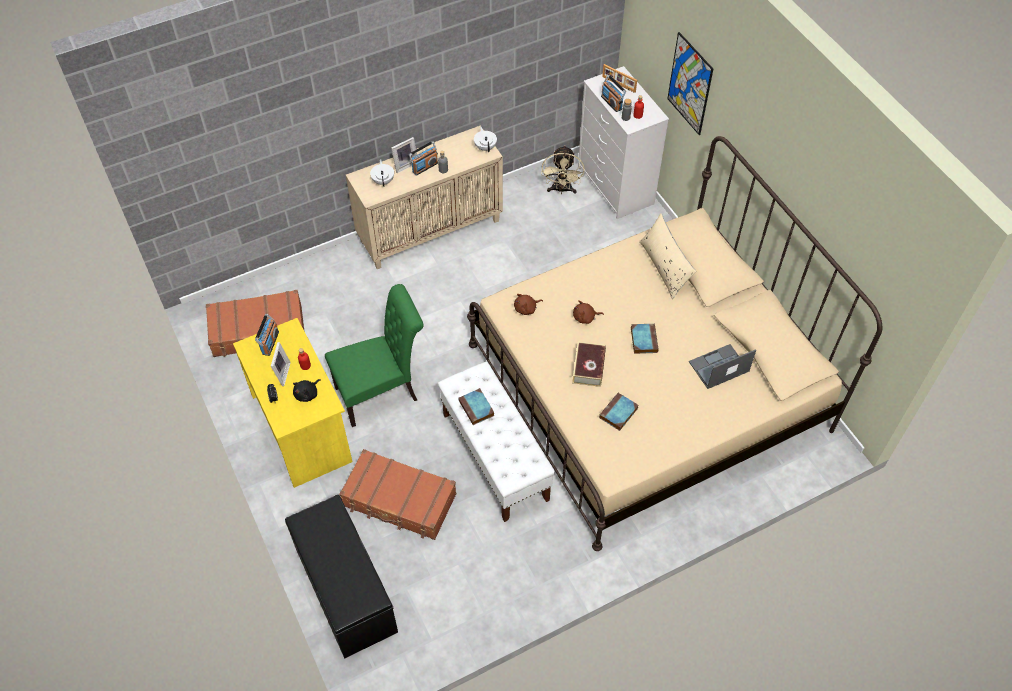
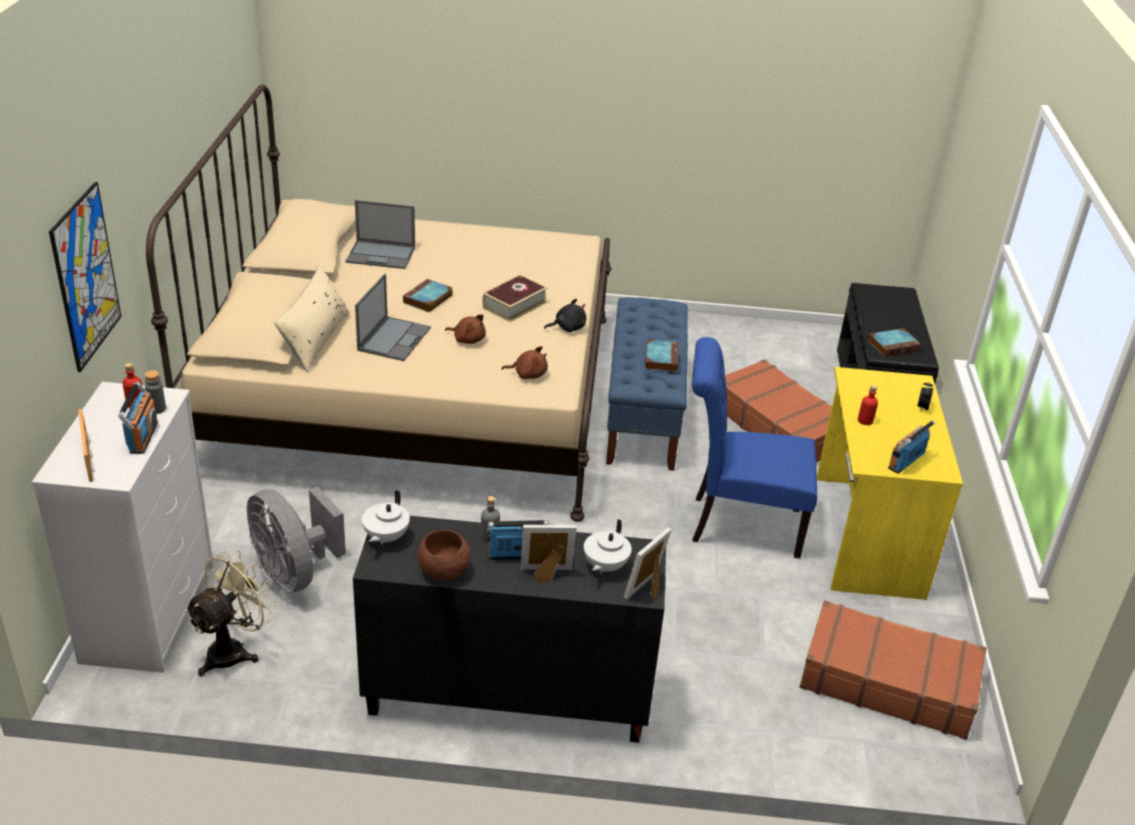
camera: 150 degrees left, 20 degrees down
picture frame [271,342,291,386] -> picture frame moved to [624,528,672,600]
black plush toy [293,379,321,402] -> black plush toy moved to [544,299,586,332]
green chair [325,284,424,427] -> blue chair [692,337,817,558]
beige cabinet [346,126,503,269] -> black cabinet [353,516,666,743]
white bench [438,362,555,522] -> blue bench [606,297,688,471]
book [599,393,638,431] -> book moved to [868,328,921,357]
none -> grey fan [247,486,346,593]
none -> laptop [355,274,431,361]
none -> brown bowl [418,530,470,580]

